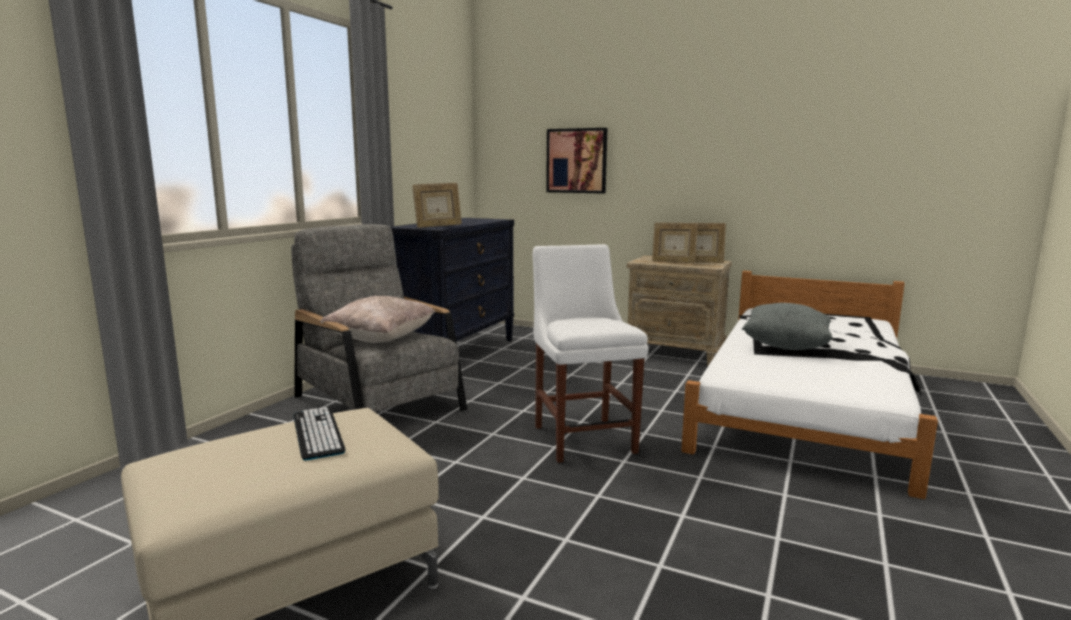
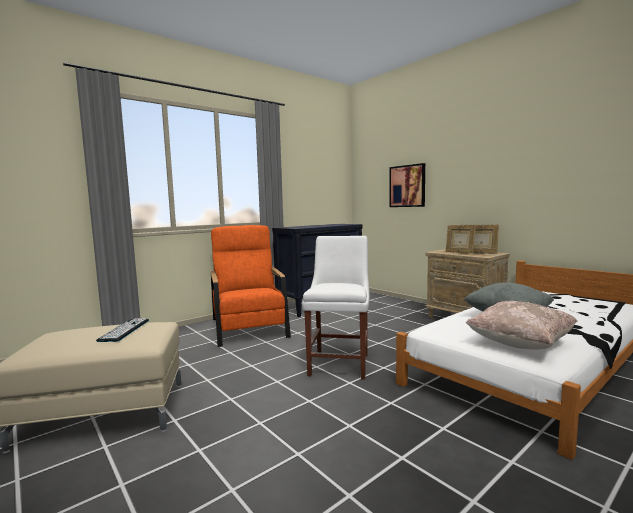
camera: 25 degrees right, 5 degrees down
grey armchair [291,224,467,412] -> orange armchair [211,225,291,347]
beige pillow [320,296,435,343] -> beige pillow moved to [466,301,578,350]
picture frame [412,183,462,228] -> none

